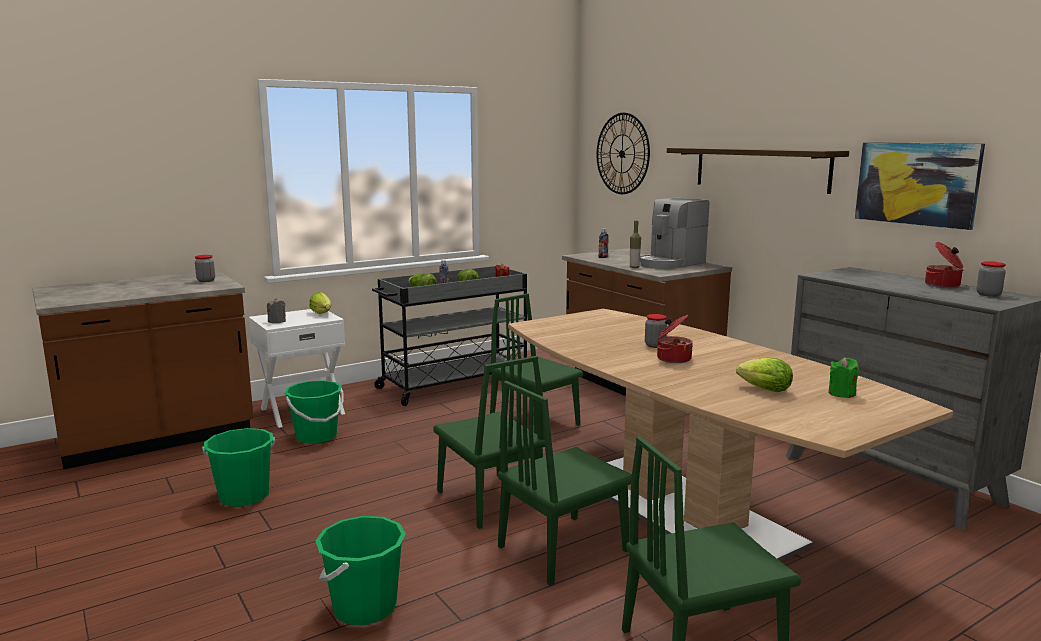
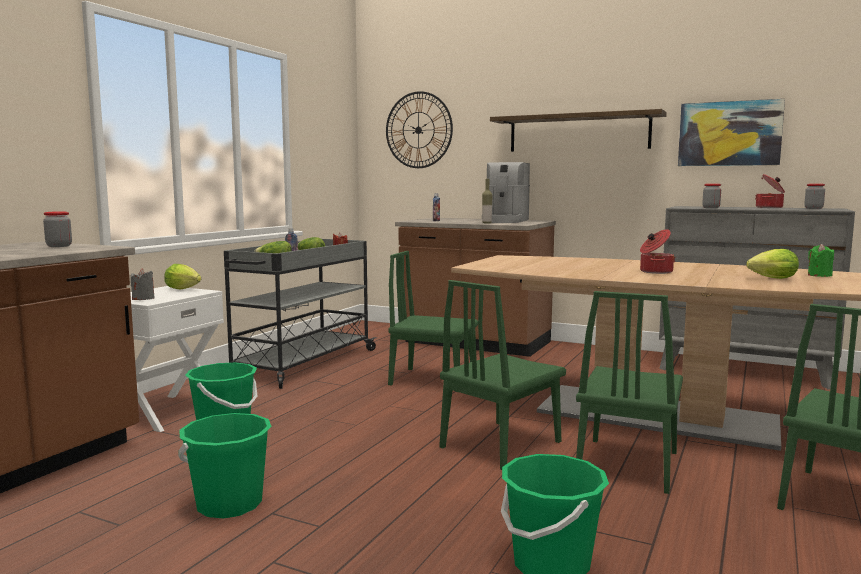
camera: 30 degrees left, 5 degrees down
green chair [433,356,545,529] -> green chair turned 105 degrees clockwise [439,280,566,470]
jar [645,314,667,348] -> jar moved to [702,184,721,209]

